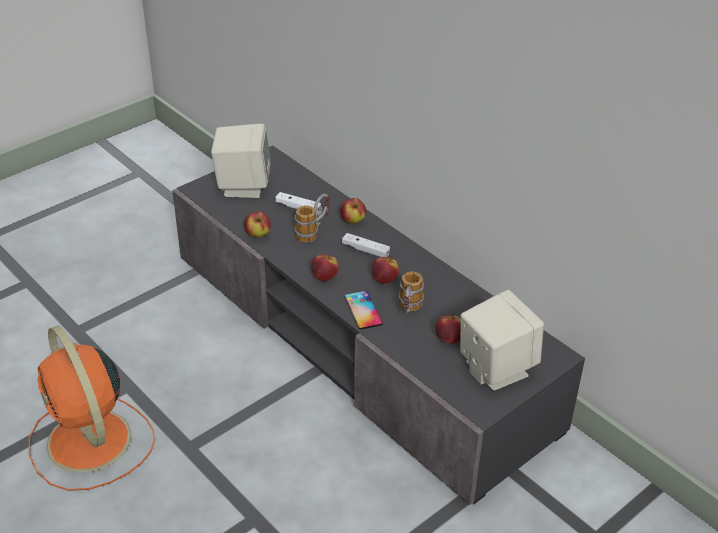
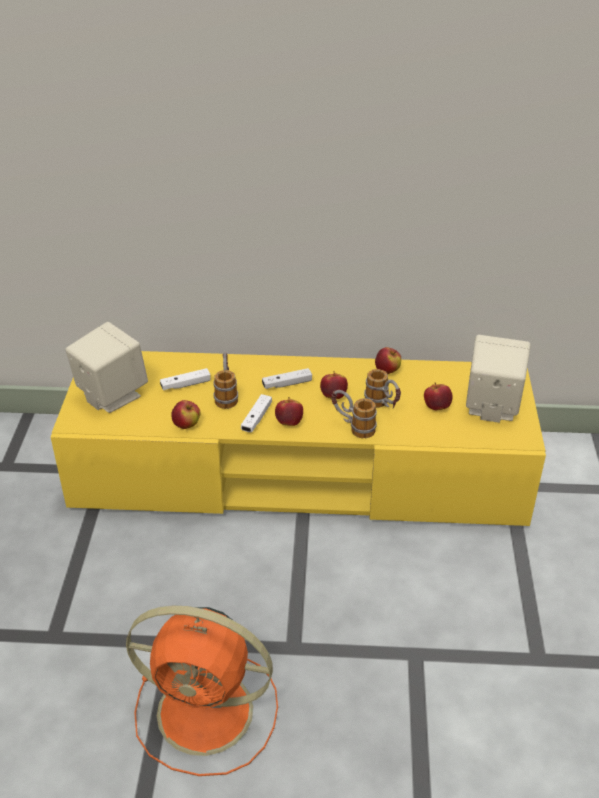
camera: 45 degrees left, 0 degrees up
grey tv stand [172,145,585,505] -> yellow tv stand [51,351,546,526]
apple [340,198,366,224] -> apple moved to [375,347,401,374]
phone [344,291,383,329] -> mug [331,390,377,438]
none -> white game controller [241,394,272,432]

